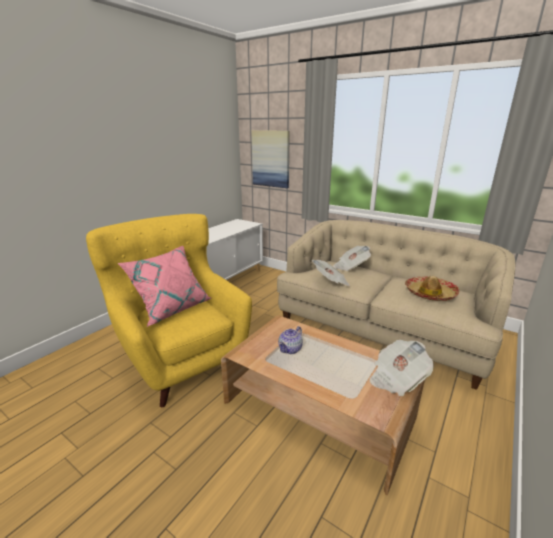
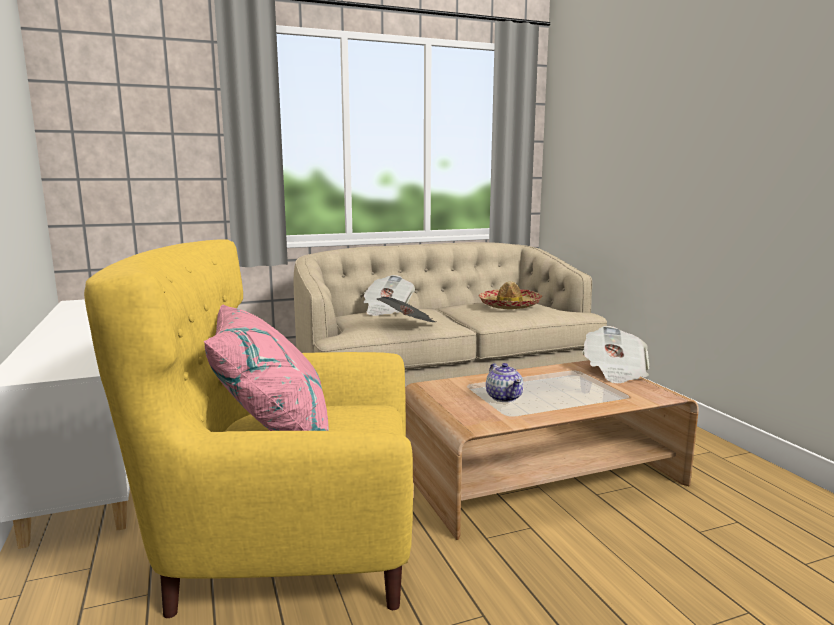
camera: 55 degrees left, 10 degrees down
picture [251,130,290,188] -> none

